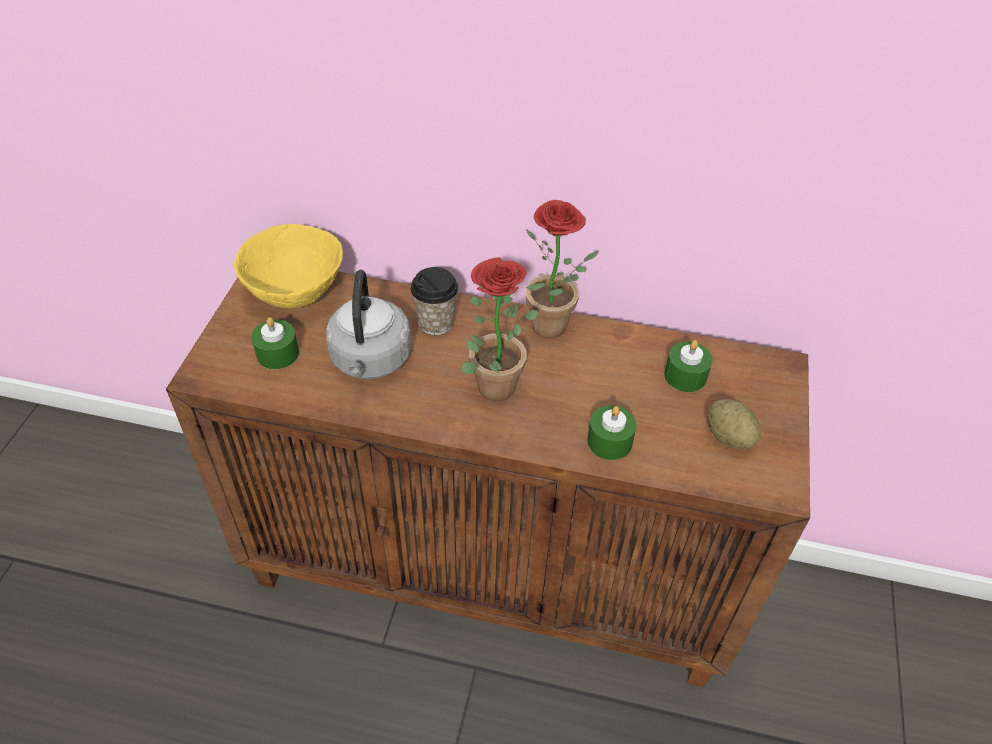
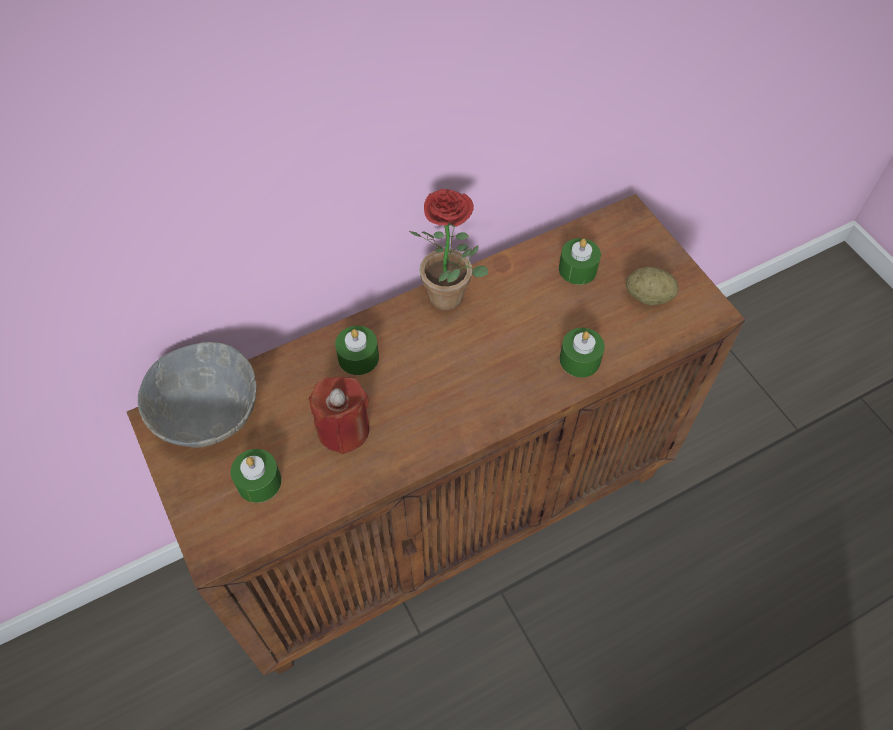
camera: 40 degrees left, 10 degrees up
yellow bowl [234,224,343,308] -> grey bowl [138,342,257,448]
grey kettle [326,270,411,379] -> red candle [309,377,369,454]
cup [411,267,458,335] -> green candle [335,326,379,375]
potted plant [462,258,539,401] -> none

